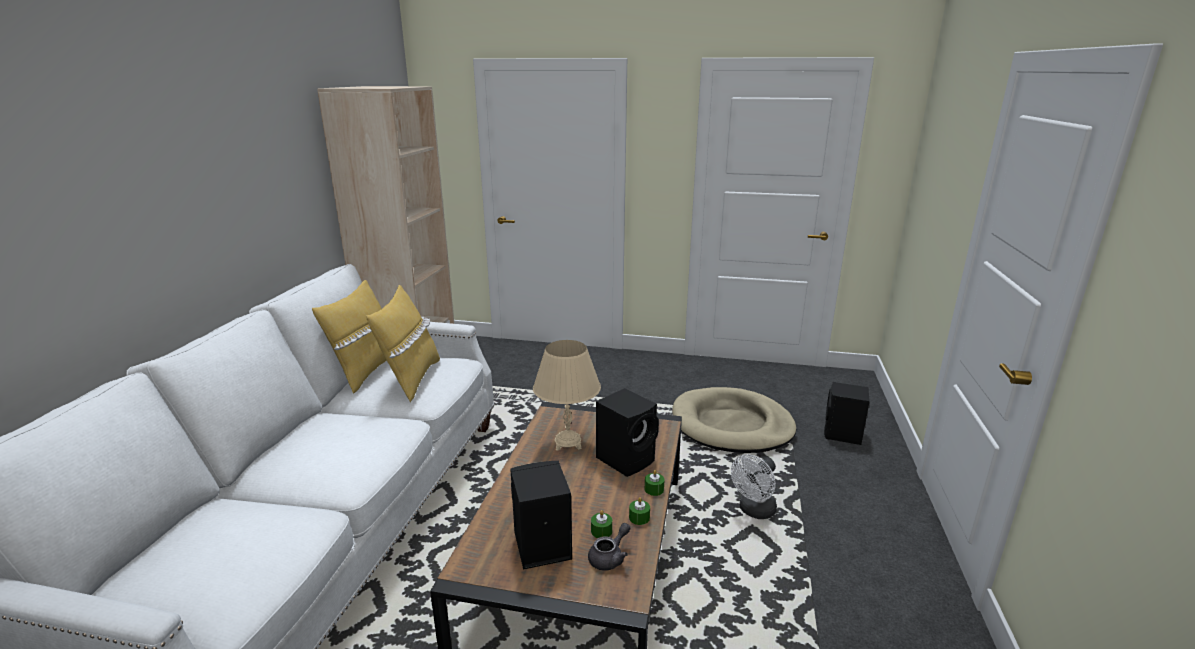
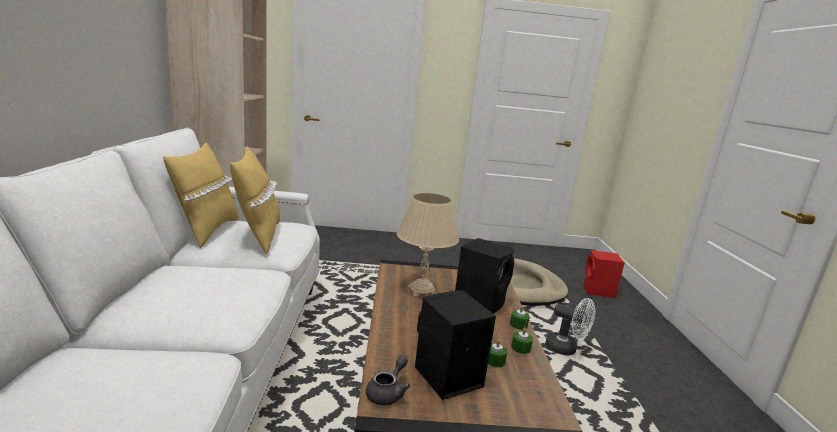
camera: 15 degrees left, 5 degrees down
grey teapot [588,523,630,571] -> grey teapot moved to [366,355,410,406]
white fan [731,454,777,519] -> white fan turned 90 degrees counterclockwise [545,298,595,355]
black speaker [824,382,870,445] -> red speaker [583,250,625,298]

